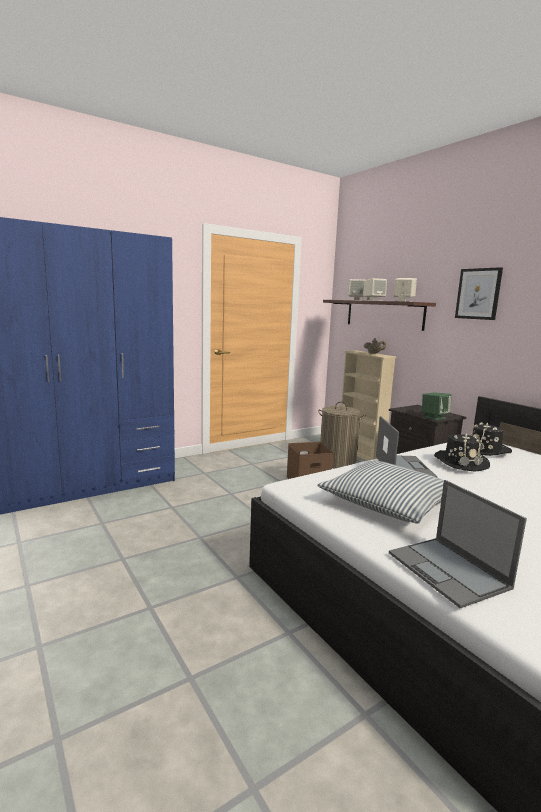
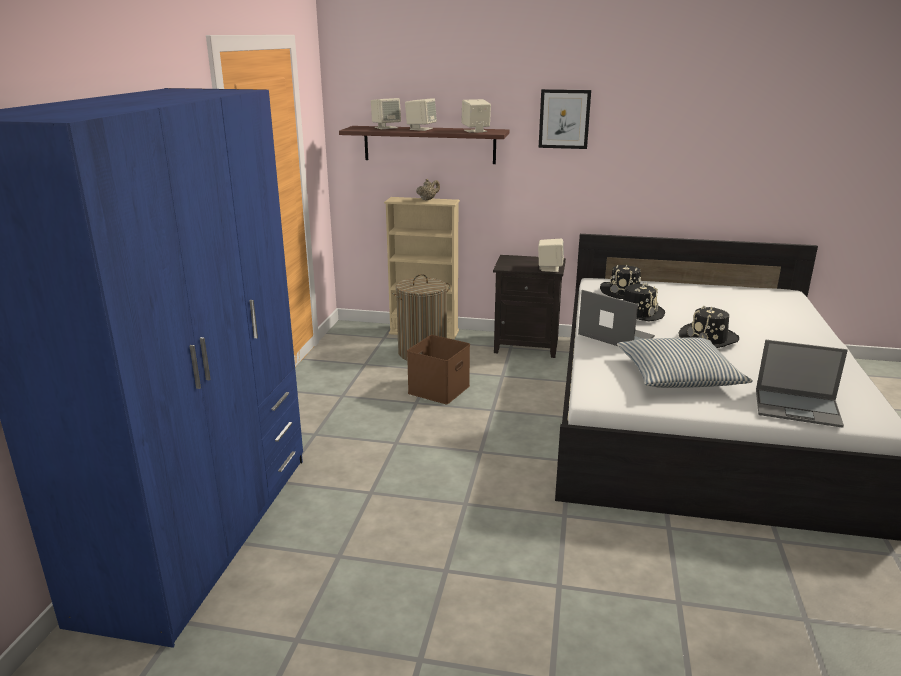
camera: 45 degrees left, 10 degrees up
green speaker [422,392,452,420] -> beige speaker [538,239,564,272]
none -> black hat [678,306,739,348]

